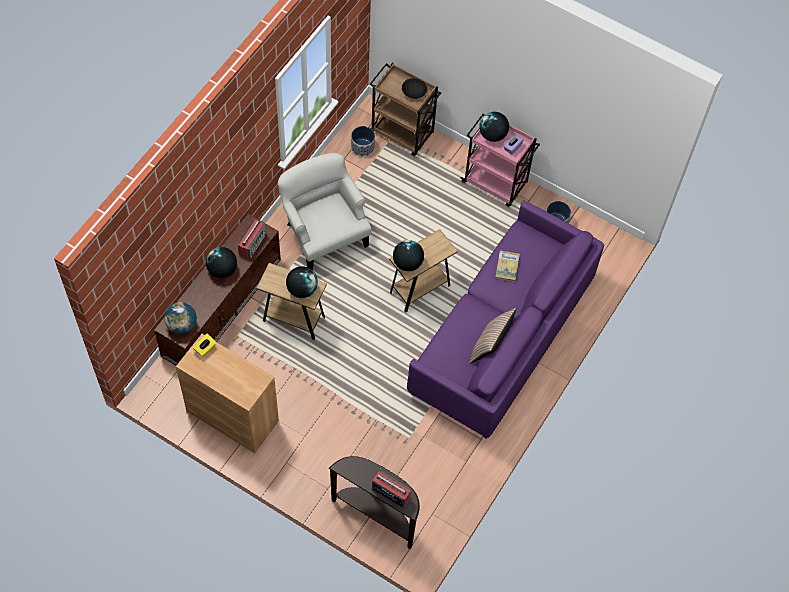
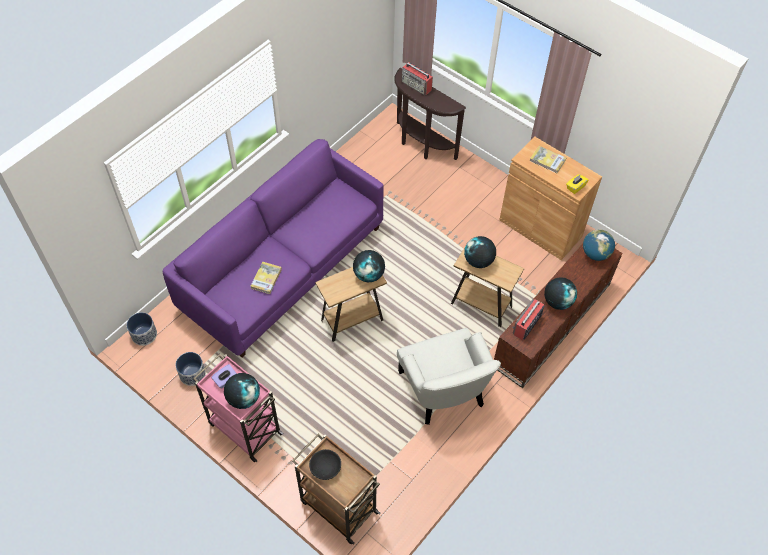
camera: 170 degrees left, 5 degrees down
planter [351,126,375,157] -> planter moved to [127,312,157,346]
pillow [469,308,516,364] -> none
none -> book [530,146,566,173]

